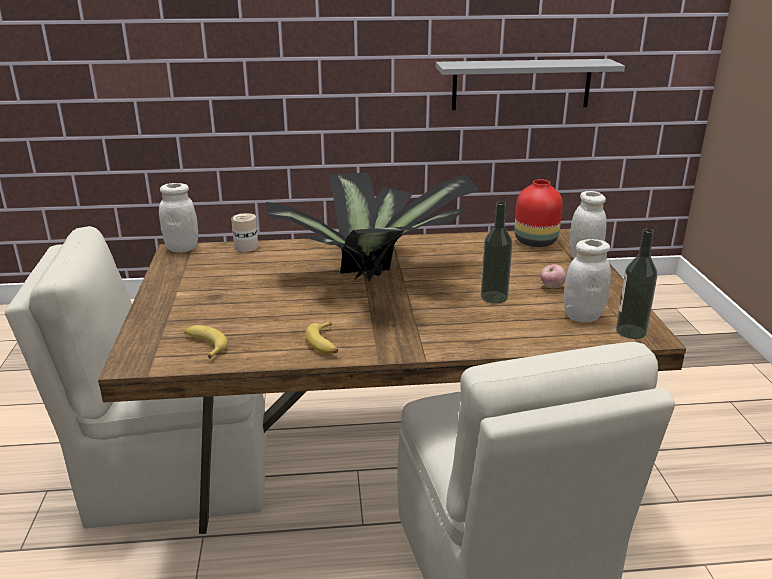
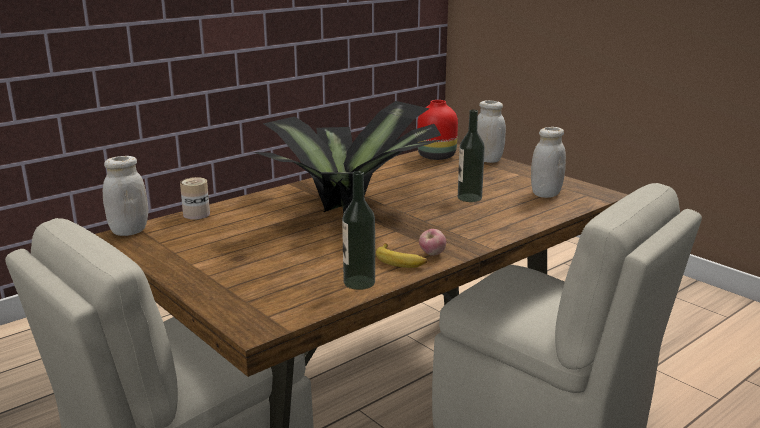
camera: 35 degrees left, 5 degrees down
banana [184,325,228,359] -> none
grey shelf [436,59,625,110] -> none
apple [540,264,566,288] -> apple moved to [419,229,446,256]
bottle [616,229,657,339] -> bottle moved to [342,171,375,290]

